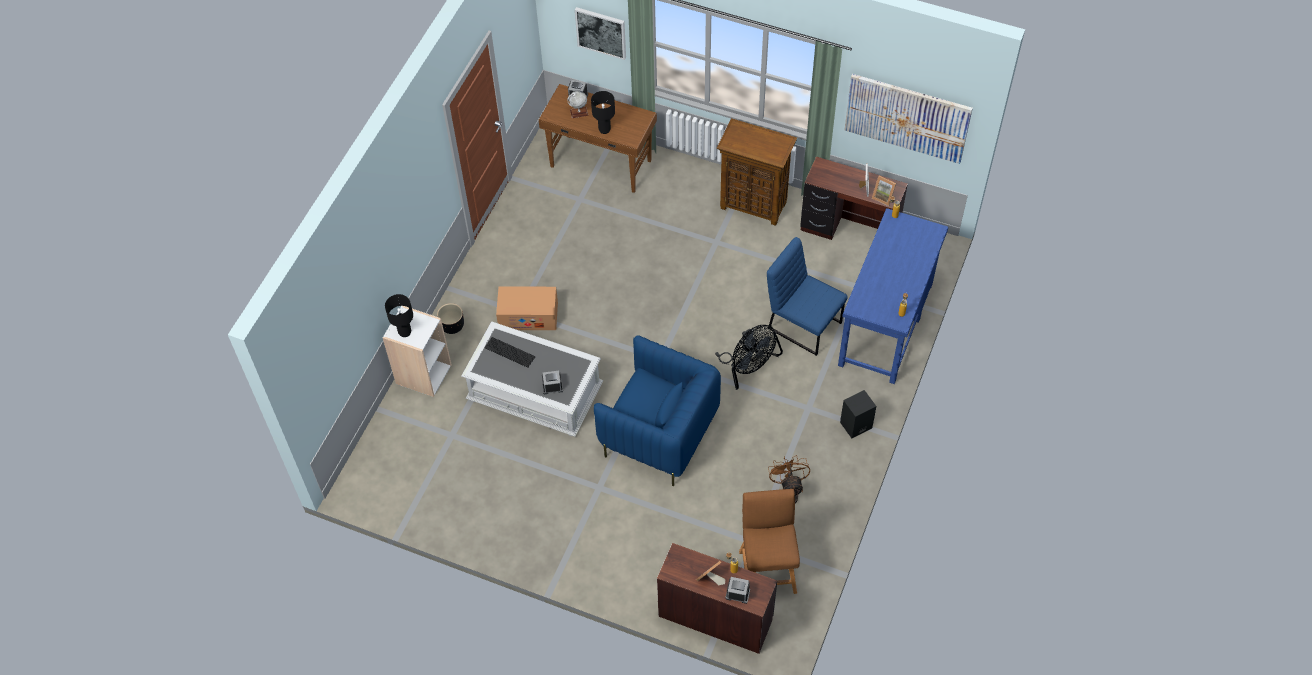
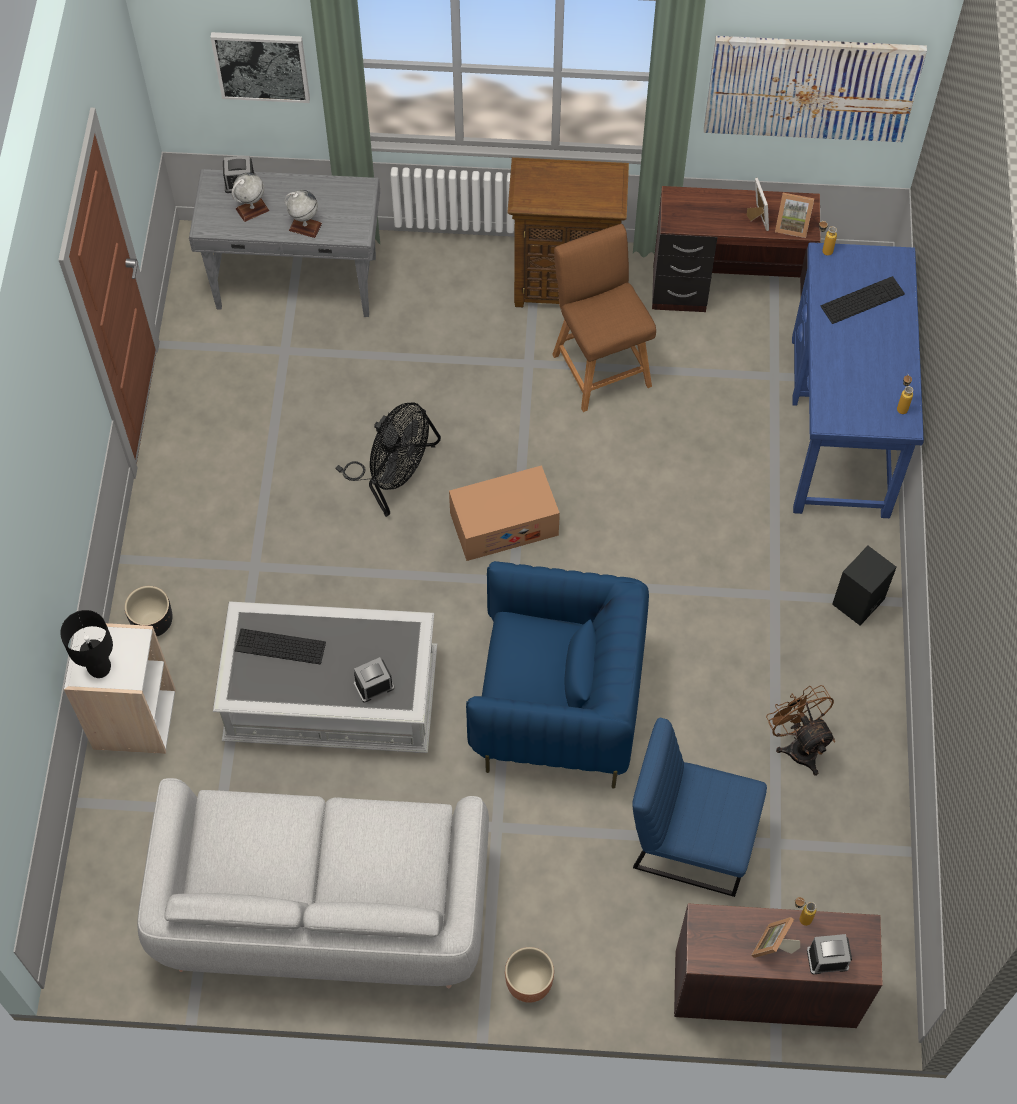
camera: 20 degrees left, 5 degrees up
cardboard box [496,286,558,330] -> cardboard box moved to [449,465,560,561]
brown console table [539,84,657,193] -> grey console table [189,169,380,317]
black table lamp [591,91,615,134] -> globe [285,190,322,238]
black fan [715,325,783,390] -> black fan moved to [335,402,441,517]
brown stool [739,489,800,594] -> brown stool moved to [552,224,656,412]
blue chair [767,237,847,356] -> blue chair moved to [632,717,767,897]
none -> grey sofa [137,778,489,988]
none -> brown planter [505,947,554,1003]
none -> keyboard [820,276,905,324]

